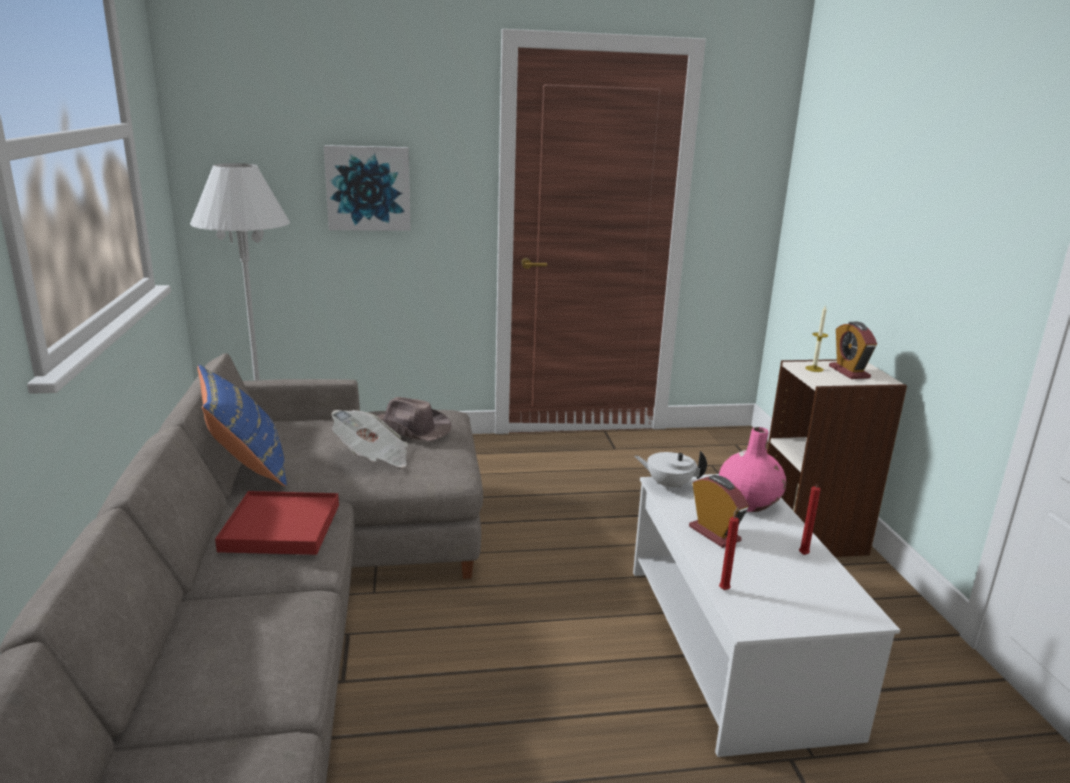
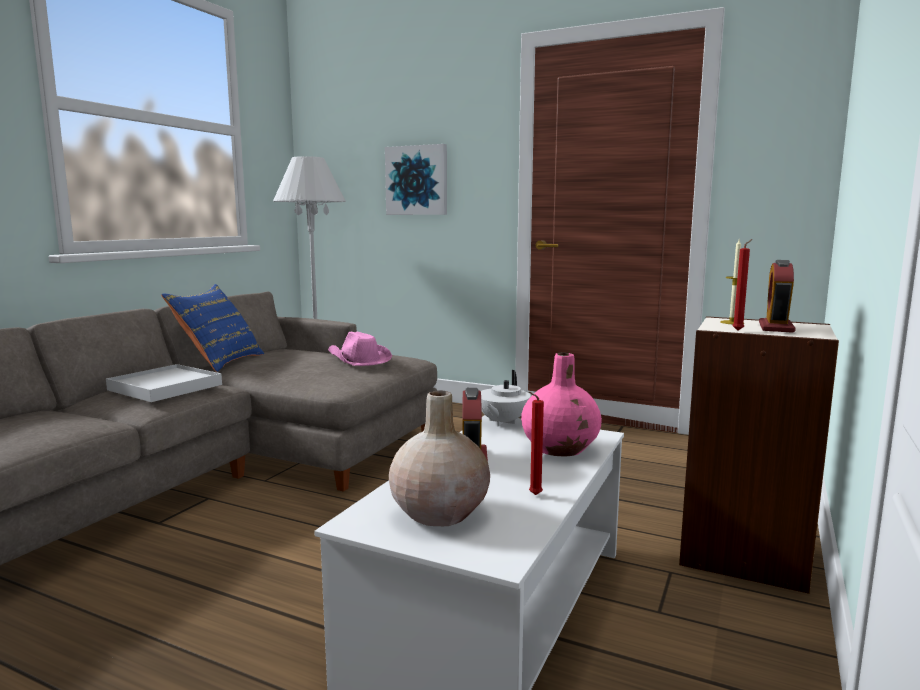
camera: 35 degrees right, 10 degrees down
red tray [215,491,339,555] -> white tray [106,364,222,402]
newspaper [331,410,408,467] -> none
brown hat [377,397,452,442] -> pink hat [328,332,392,366]
white teapot [635,451,707,491] -> white teapot turned 120 degrees counterclockwise [481,370,531,427]
red candle [719,507,739,590] -> red candle moved to [732,239,752,331]
none -> beige vase [389,391,490,526]

